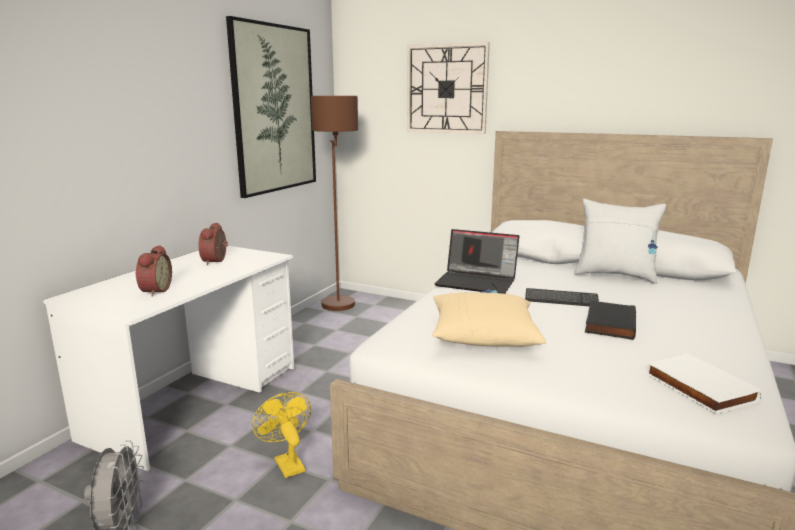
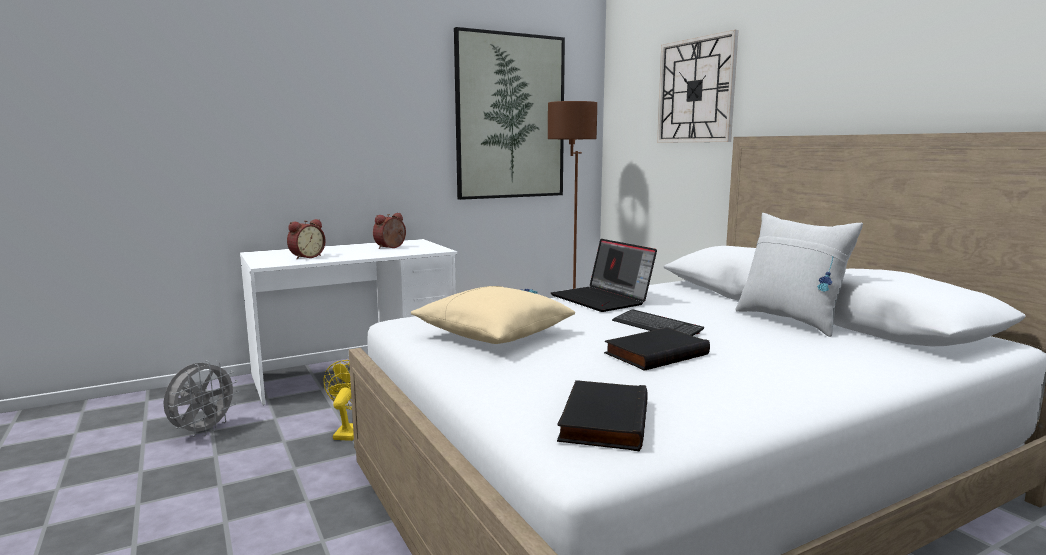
camera: 35 degrees right, 5 degrees down
white book [646,354,761,414] -> black book [557,380,647,451]

